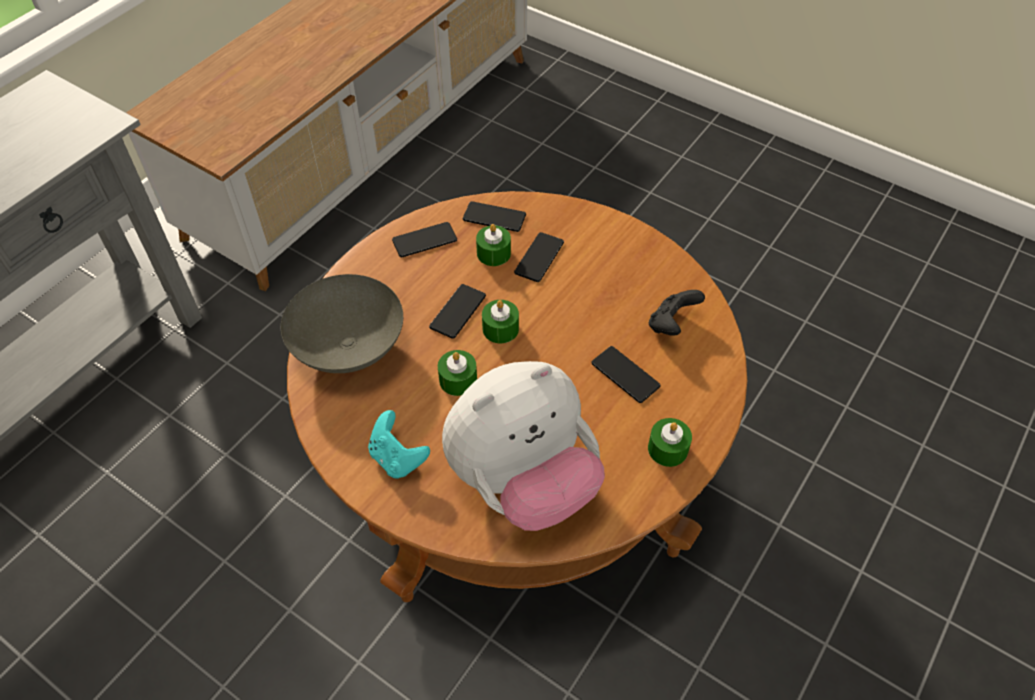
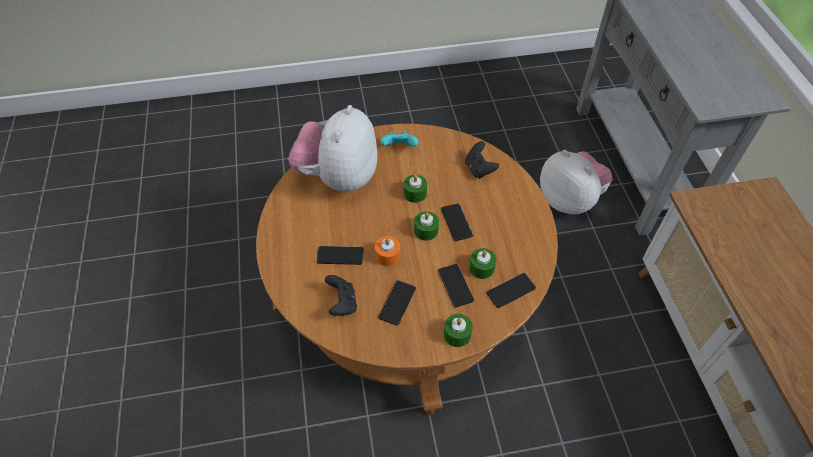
camera: 135 degrees right, 0 degrees up
grey bowl [281,274,403,373] -> black game controller [465,141,499,179]
phone [392,222,457,257] -> phone moved to [378,280,416,325]
green candle [648,418,692,467] -> green candle moved to [444,314,473,347]
none -> orange candle [375,236,401,266]
none -> plush toy [540,150,612,215]

